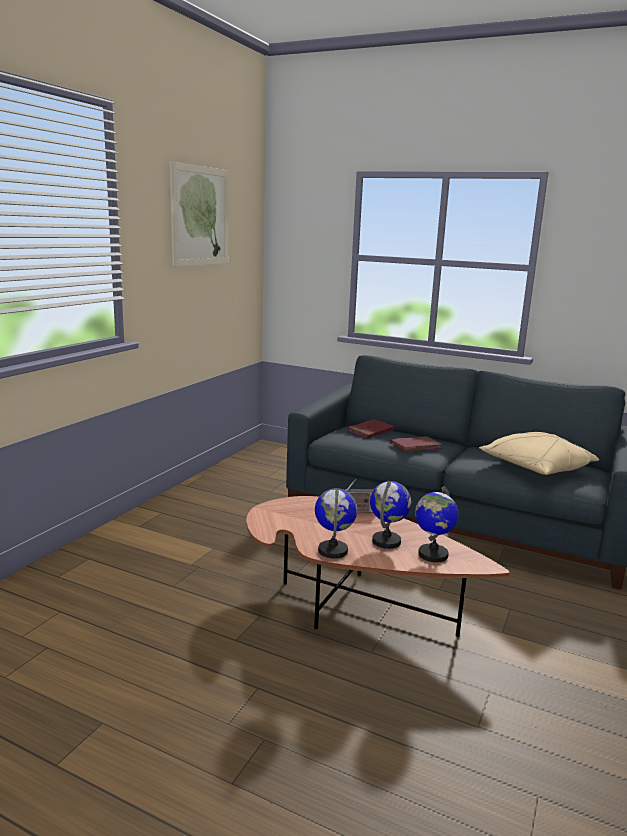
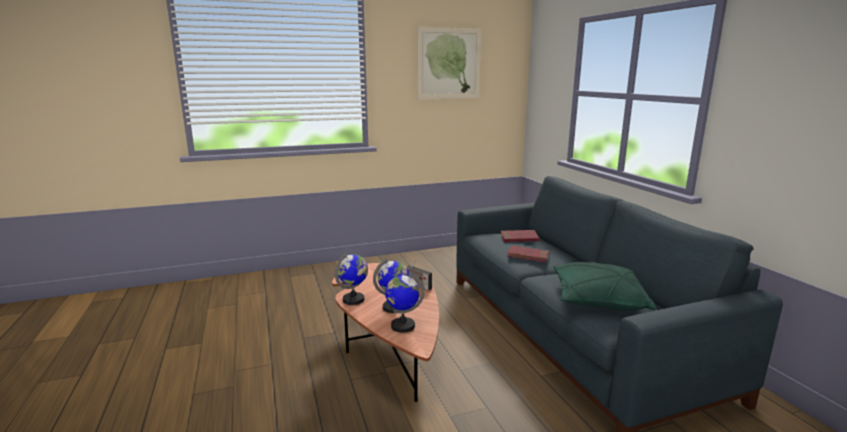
camera: 45 degrees right, 0 degrees up
beige pillow [479,432,599,475] -> green pillow [553,262,656,311]

